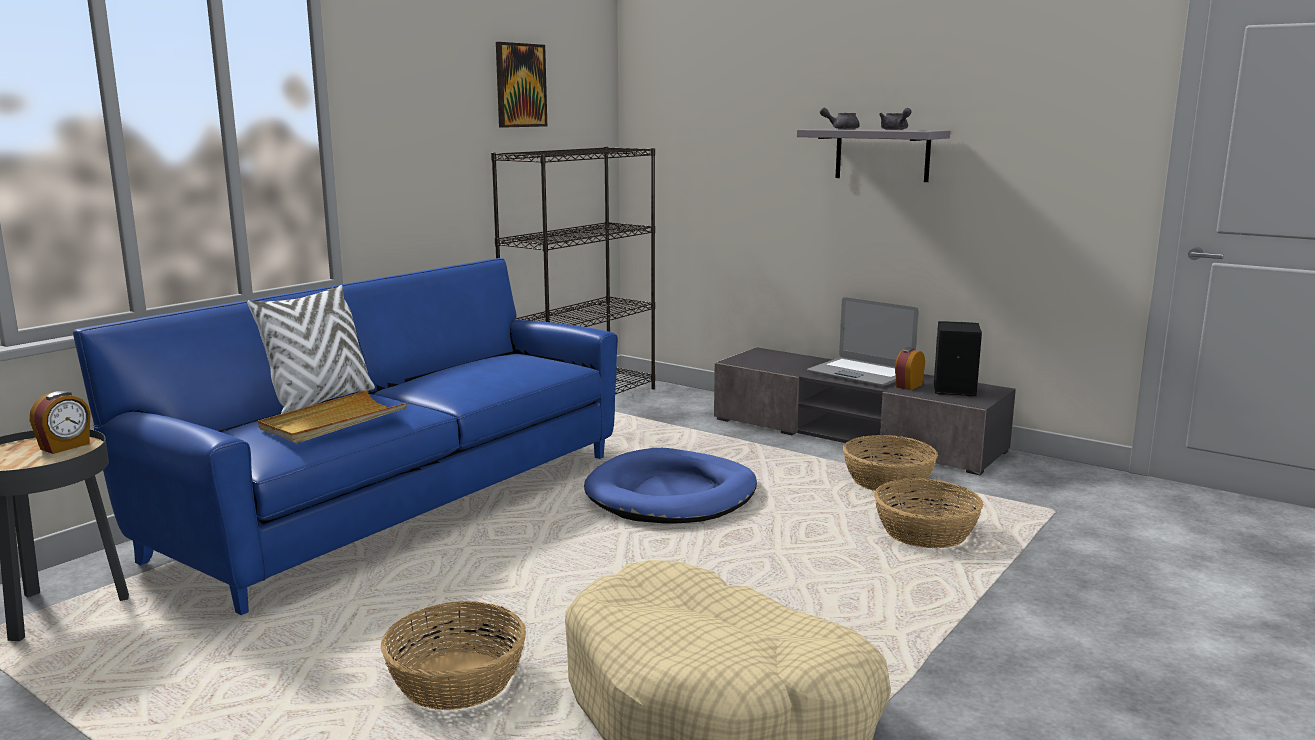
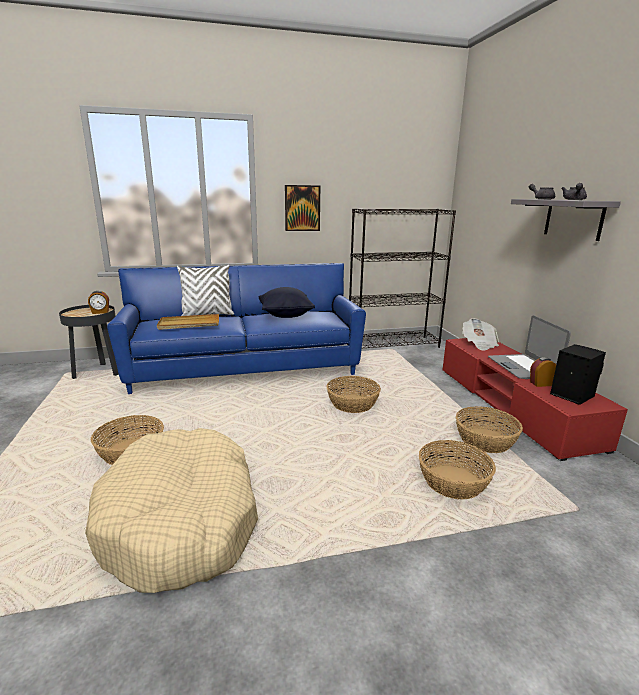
camera: 40 degrees right, 5 degrees up
picture [496,42,547,128] -> picture moved to [285,185,320,231]
blue dog bed [584,448,757,523] -> basket [327,376,381,413]
grey tv stand [714,347,1016,475] -> red tv stand [443,338,628,461]
none -> black pillow [259,287,315,318]
none -> newspaper [462,318,499,351]

